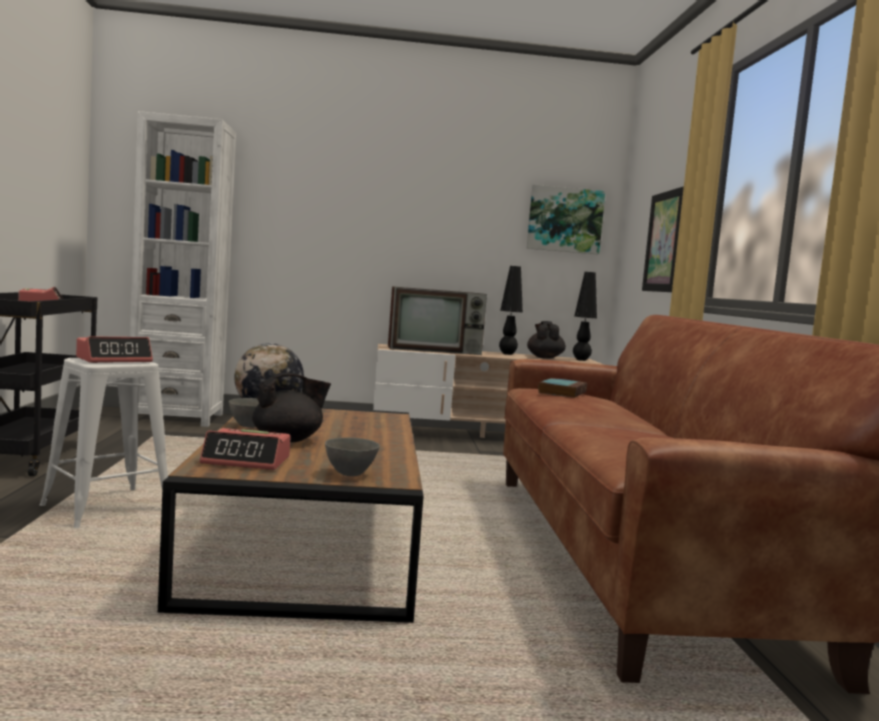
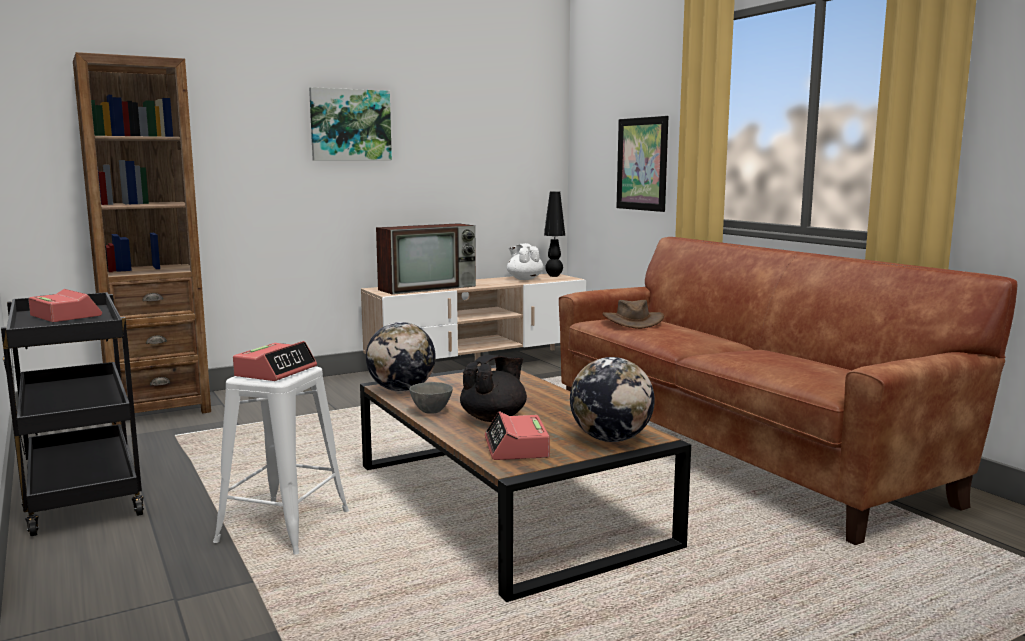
camera: 25 degrees left, 5 degrees up
white bookcase [130,111,236,427] -> brown bookcase [73,52,211,425]
alarm clock [200,428,291,470] -> alarm clock turned 105 degrees clockwise [485,411,550,460]
grey bowl [325,438,380,476] -> globe [570,357,655,442]
black table lamp [499,266,523,355] -> none
picture [527,184,606,254] -> picture moved to [309,87,392,161]
black teapot [527,321,566,359] -> white teapot [507,243,544,280]
book [538,378,587,398] -> brown hat [603,300,664,329]

